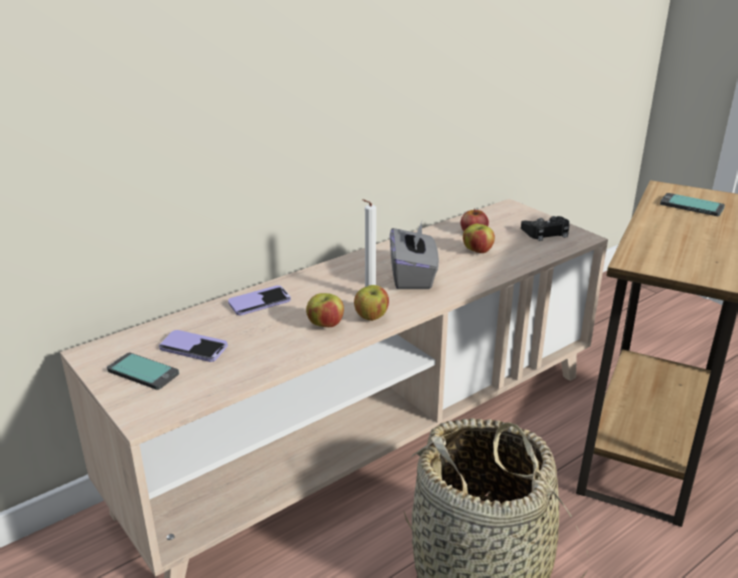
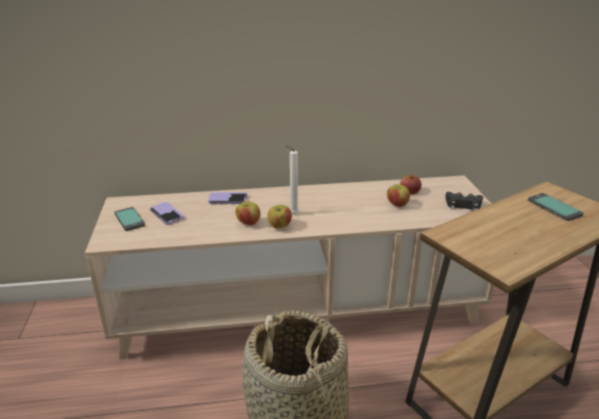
camera: 30 degrees right, 0 degrees up
grey tissue box [390,222,439,289] -> none

